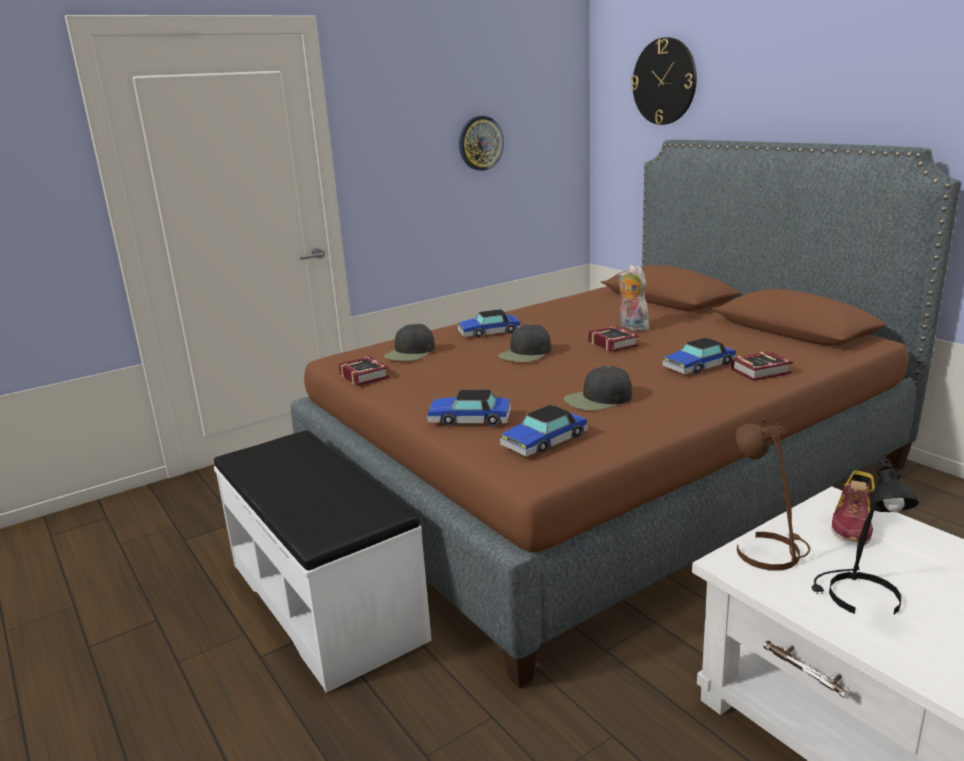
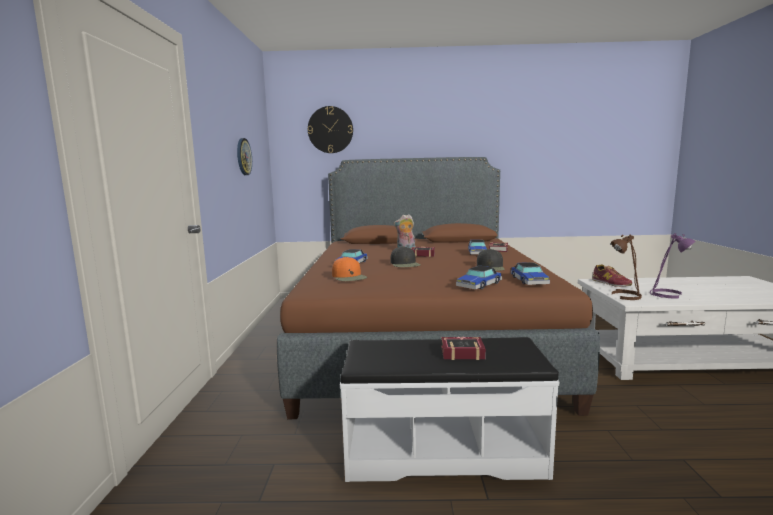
camera: 55 degrees left, 10 degrees down
book [338,356,389,386] -> book moved to [441,337,486,360]
black cap [384,324,435,361] -> orange cap [332,257,367,281]
black table lamp [811,459,919,615] -> purple table lamp [650,233,696,298]

